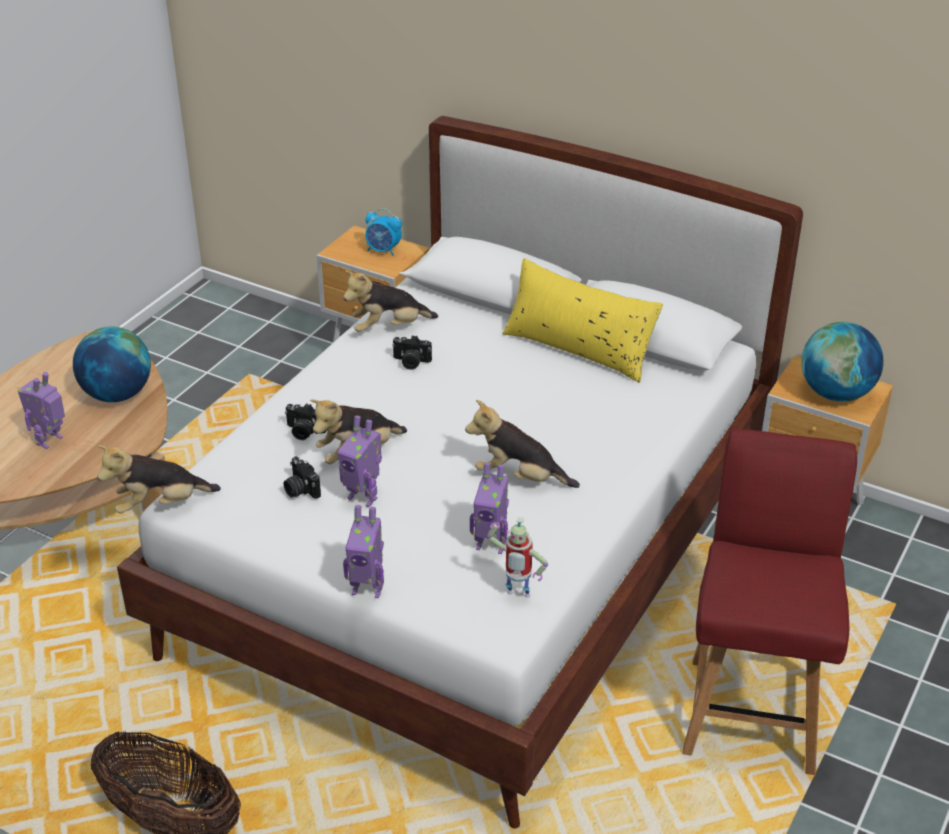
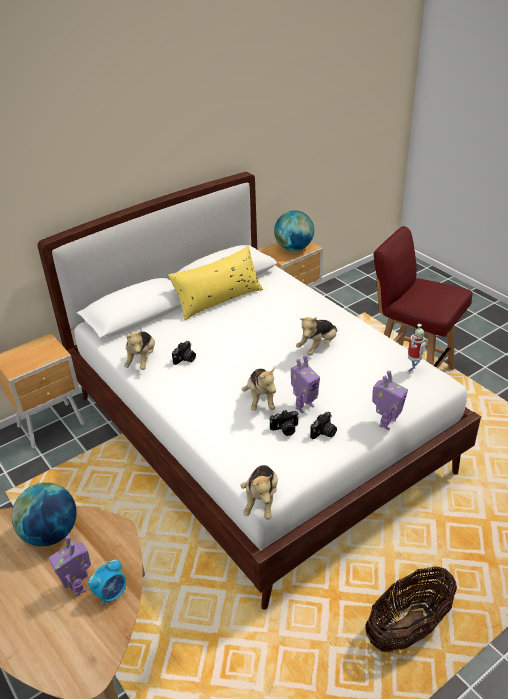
camera: 65 degrees left, 0 degrees up
camera [285,403,327,440] -> camera moved to [310,412,337,439]
alarm clock [365,208,402,256] -> alarm clock moved to [88,559,126,607]
toy robot [470,462,509,554] -> none

